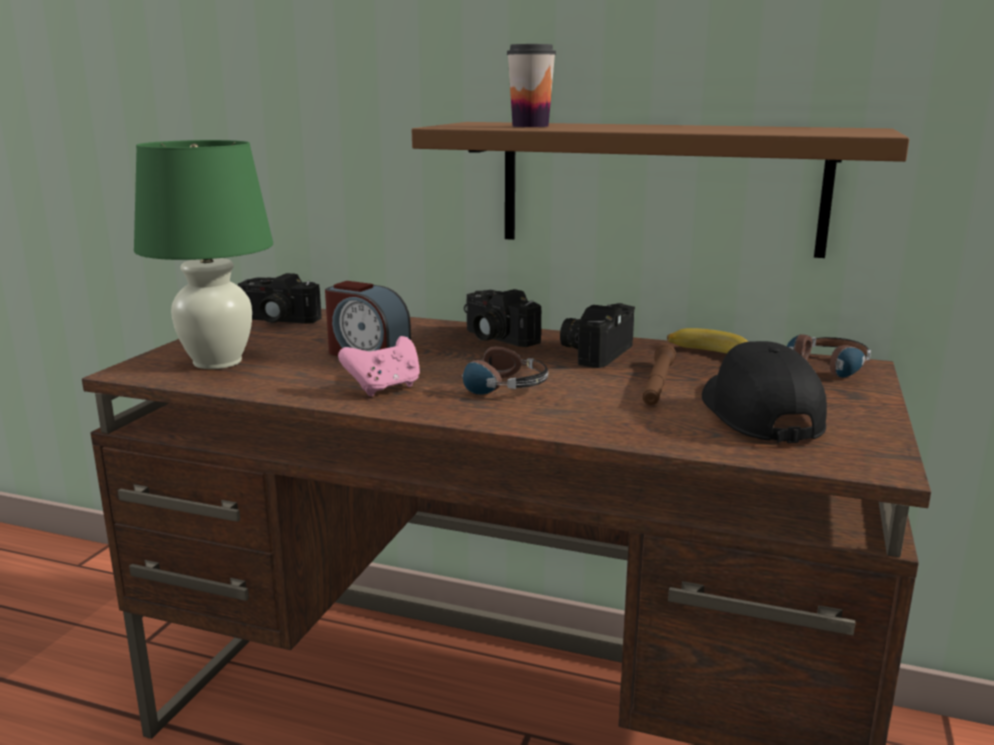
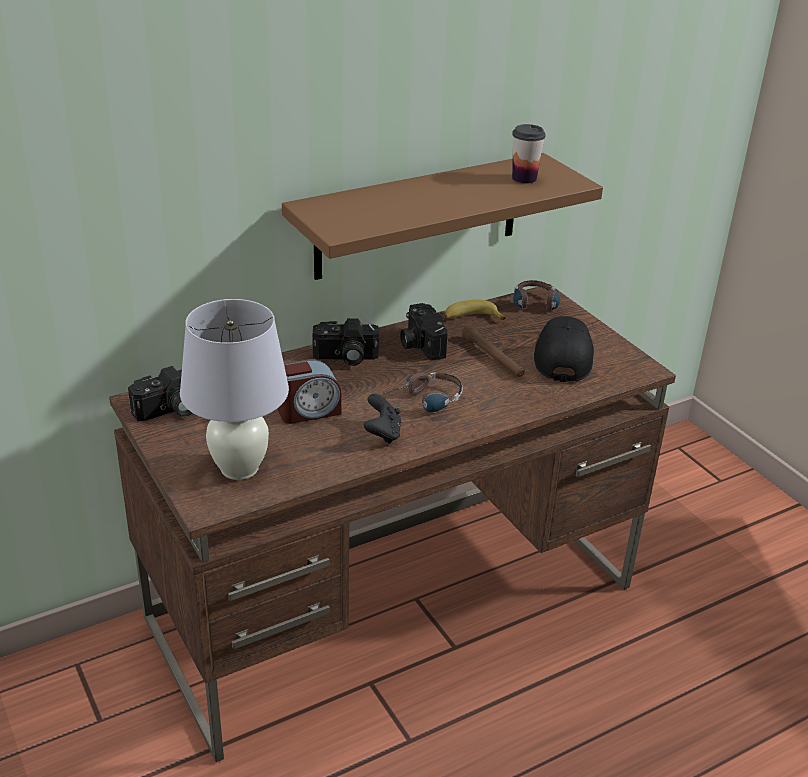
camera: 50 degrees left, 15 degrees up
green table lamp [134,140,273,369] -> white table lamp [180,299,289,480]
pink game controller [338,336,420,396] -> black game controller [363,394,401,444]
cup [507,44,556,127] -> cup moved to [512,124,546,184]
black cap [702,341,827,443] -> black cap turned 60 degrees clockwise [534,316,594,382]

